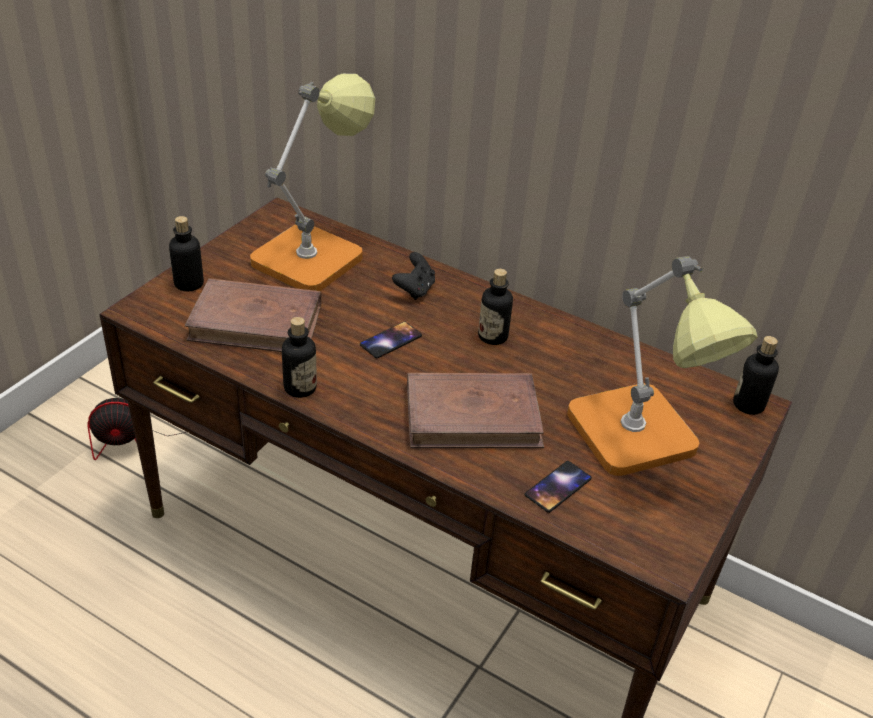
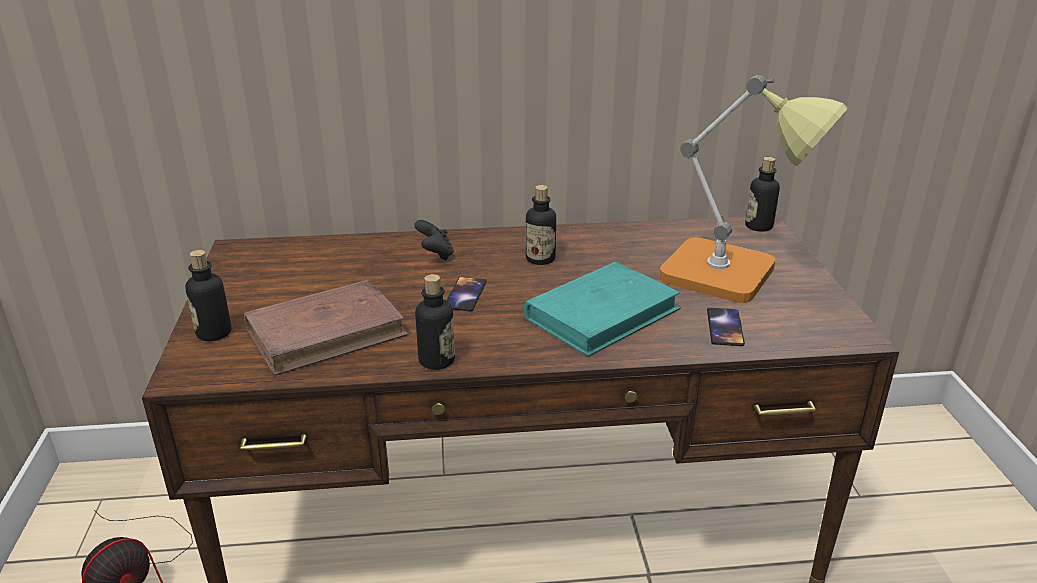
camera: 35 degrees left, 10 degrees down
table lamp [250,74,375,291] -> none
brown book [407,373,544,448] -> turquoise book [523,262,681,357]

